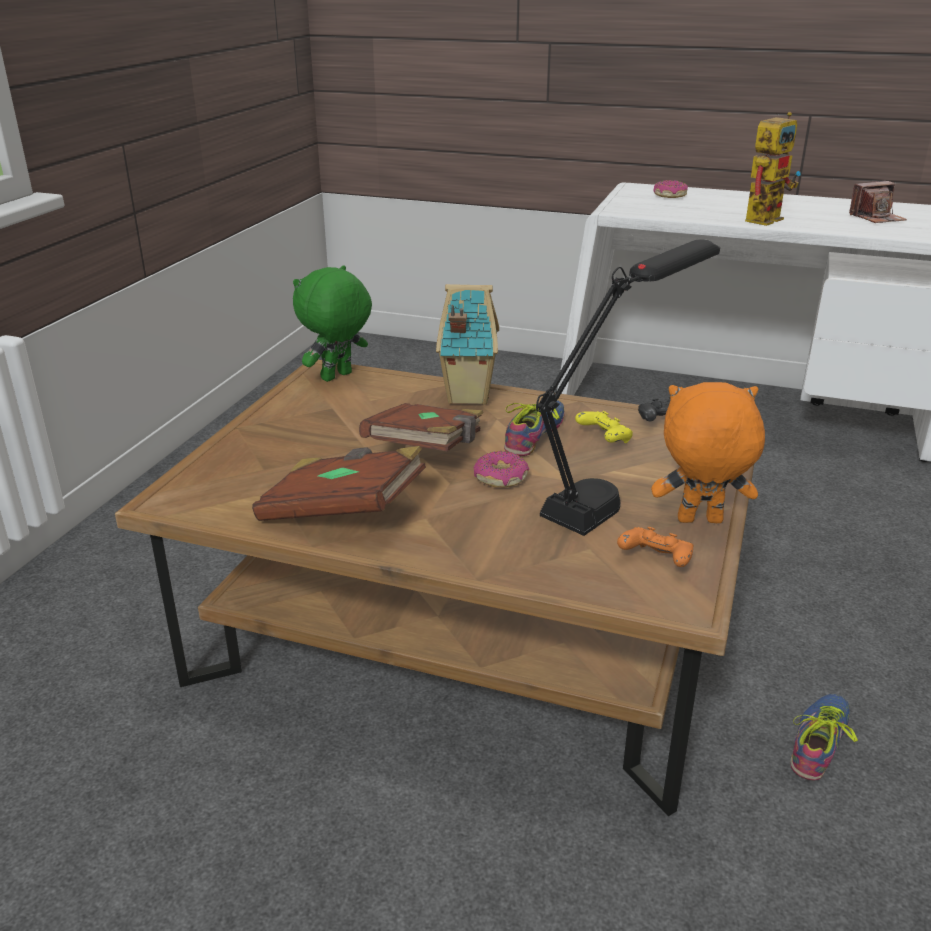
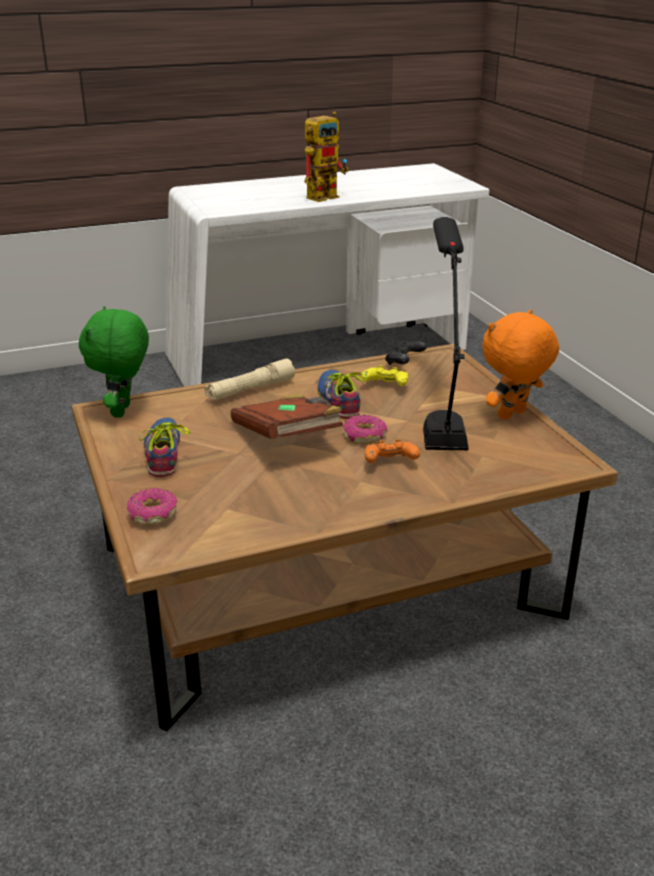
camera: 40 degrees left, 0 degrees up
brown book [252,446,426,521] -> none
toy house [436,284,499,405] -> beige flashlight [205,358,295,401]
orange game controller [617,527,693,567] -> orange game controller moved to [365,439,420,463]
donut [654,180,688,198] -> donut moved to [127,488,177,525]
toy robot [745,112,801,226] -> toy robot turned 45 degrees clockwise [304,111,349,202]
shoe [790,694,858,780] -> shoe moved to [139,417,190,477]
camera [849,181,907,223] -> none

